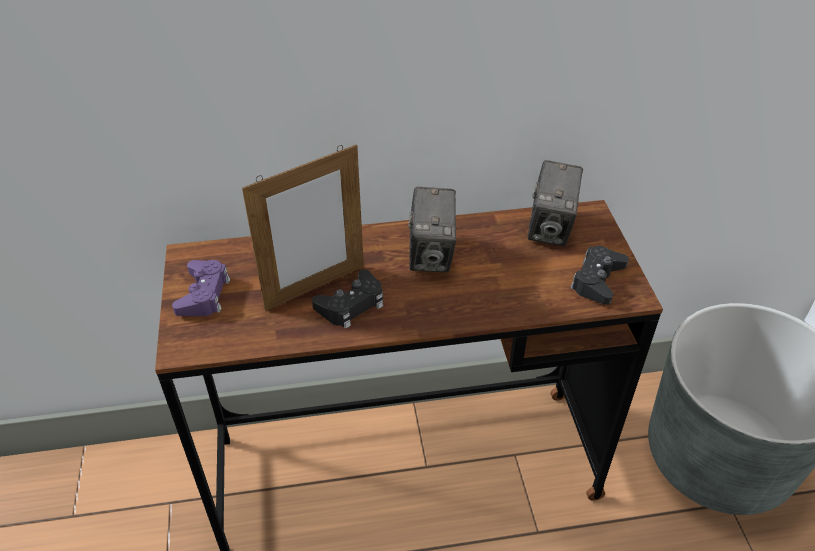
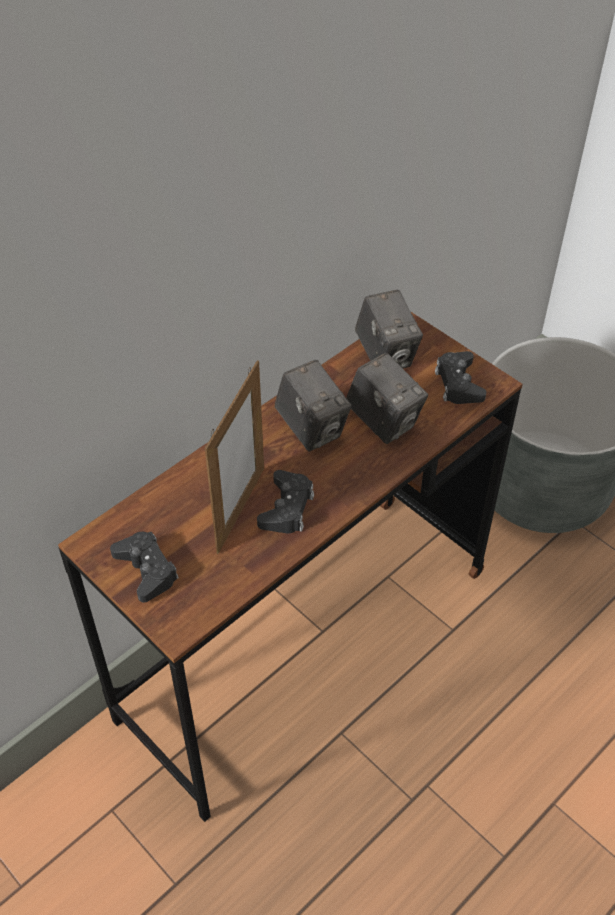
camera: 35 degrees left, 5 degrees up
purple game controller [172,260,230,316] -> black game controller [110,532,179,602]
none -> camera [346,352,428,444]

